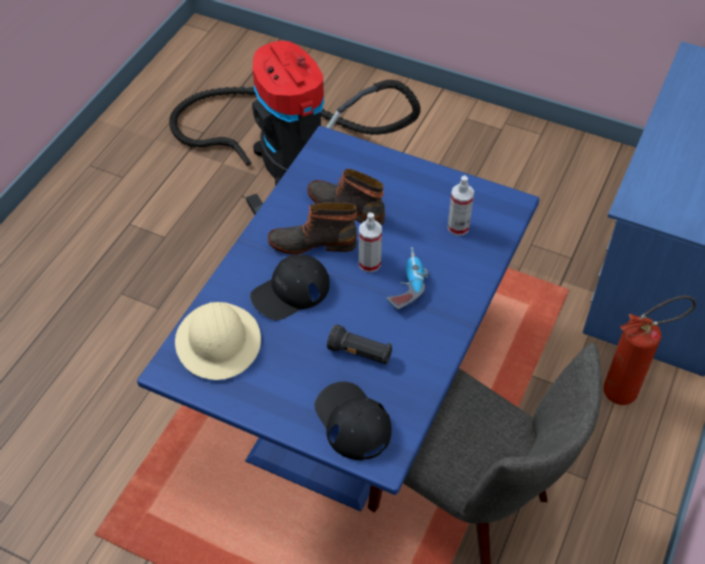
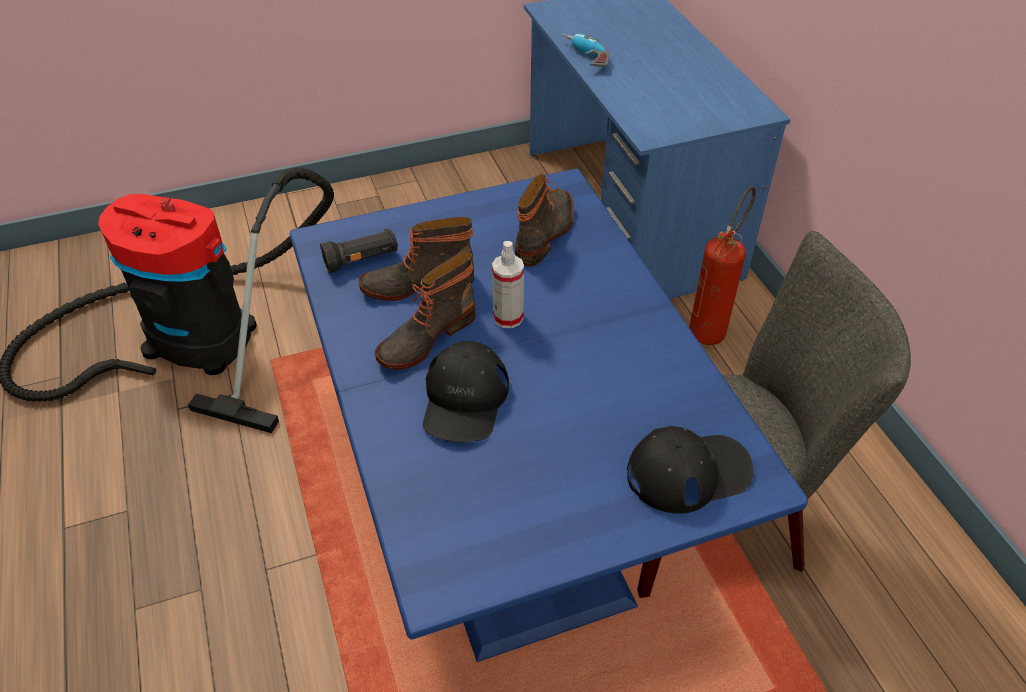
camera: 45 degrees left, 5 degrees down
beige hard hat [175,302,261,380] -> none
black cap [315,382,392,460] -> black cap turned 150 degrees clockwise [627,426,753,514]
black flashlight [327,324,392,365] -> black flashlight moved to [320,228,398,273]
power drill [386,247,429,310] -> power drill moved to [562,33,609,67]
spray bottle [448,176,474,236] -> boot [515,174,574,267]

